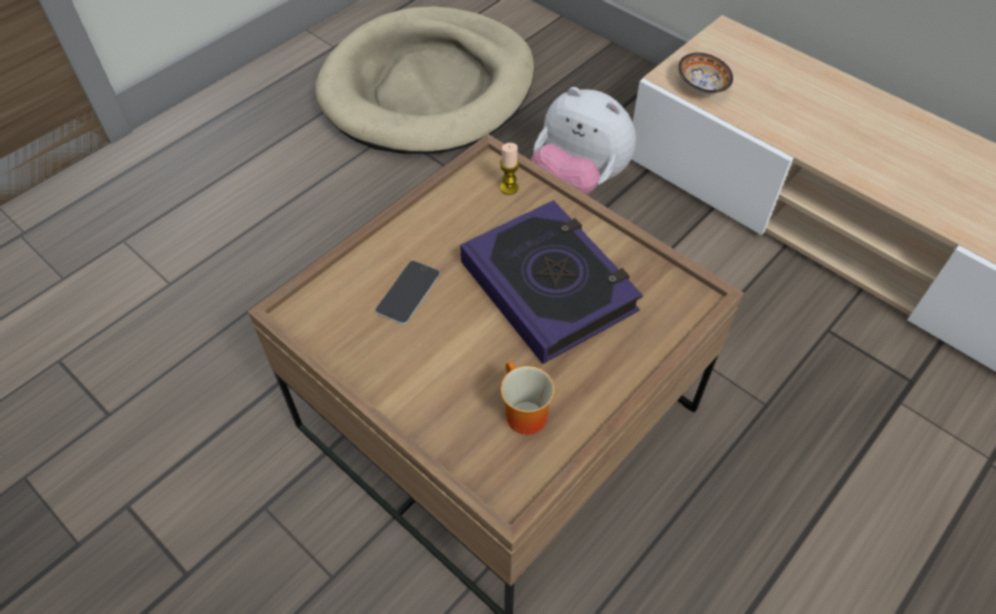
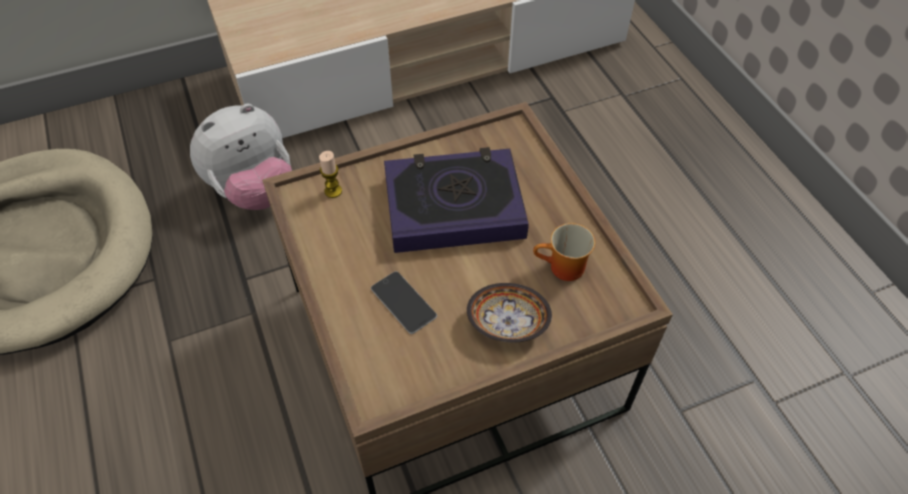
camera: 65 degrees left, 0 degrees up
bowl [678,53,733,93] -> bowl moved to [467,283,552,343]

